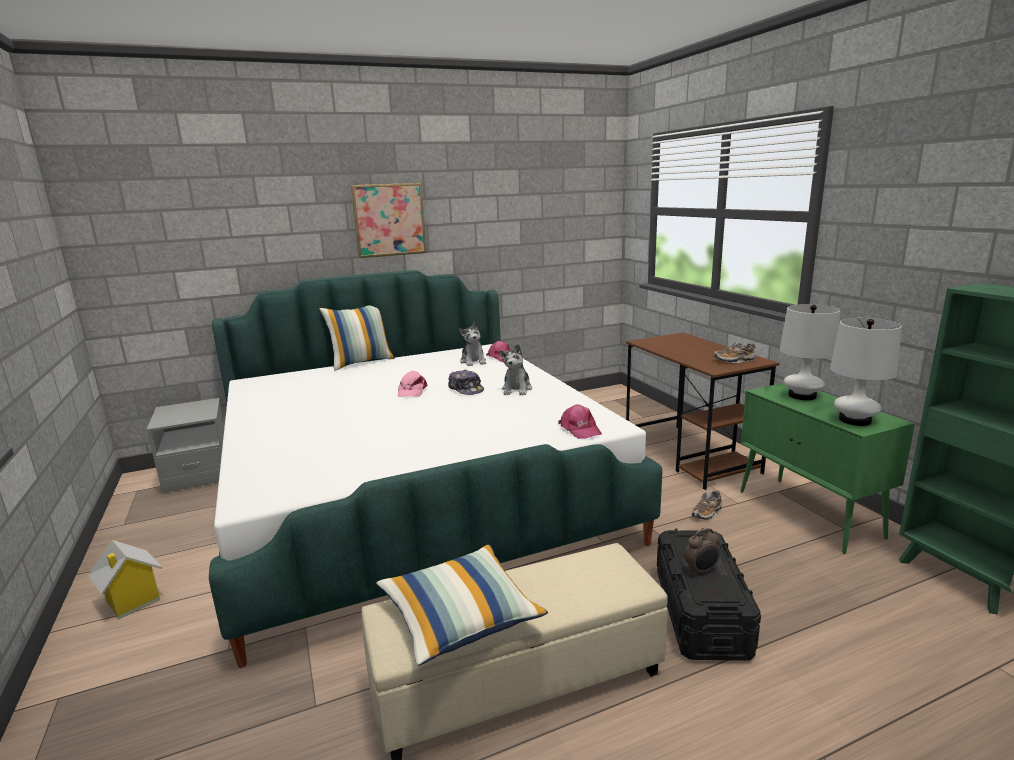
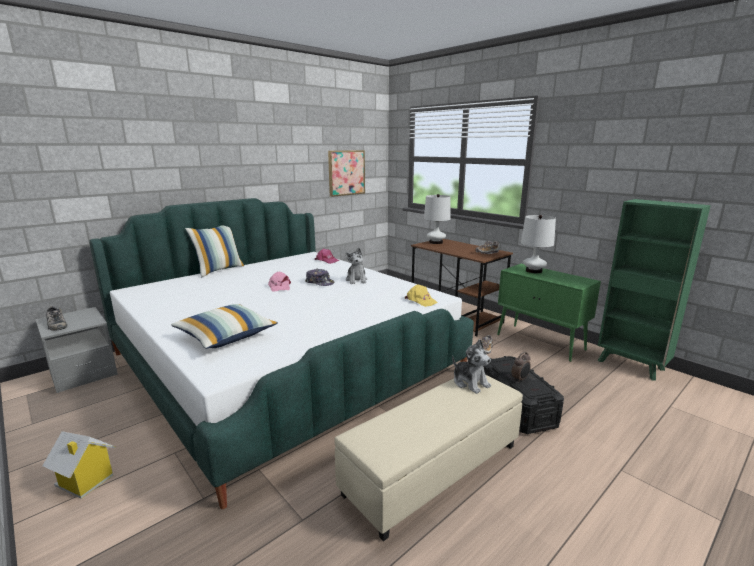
camera: 20 degrees left, 0 degrees up
picture [350,183,427,258] -> picture moved to [328,150,365,197]
pillow [376,545,548,666] -> pillow moved to [171,304,278,349]
plush toy [459,322,486,366] -> plush toy moved to [452,339,491,394]
pink cap [558,404,602,439] -> yellow cap [405,285,438,307]
white table lamp [830,318,902,426] -> white table lamp moved to [424,194,451,244]
none -> shoe [46,306,67,331]

